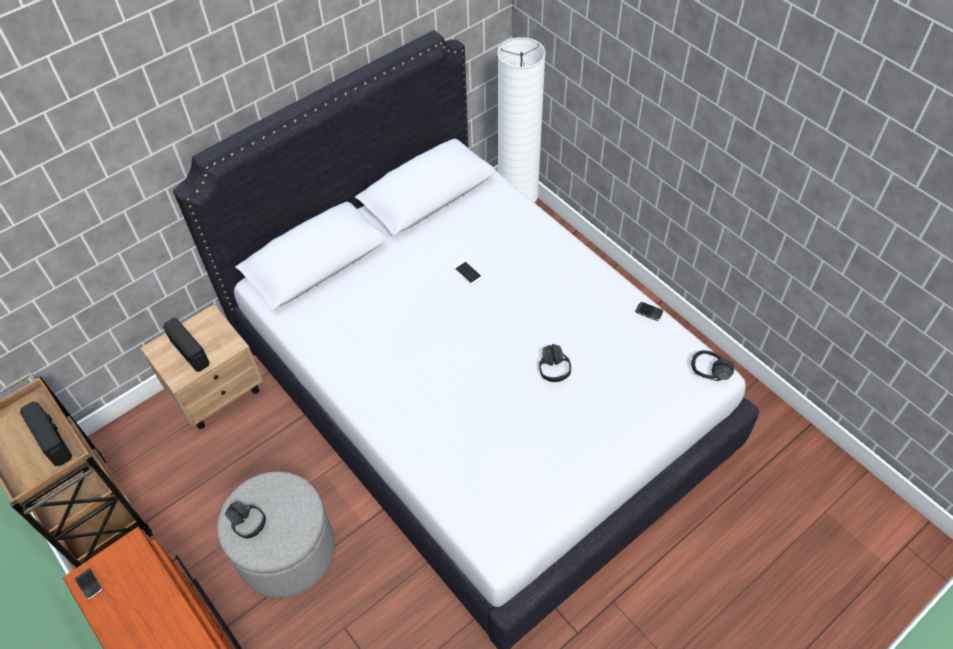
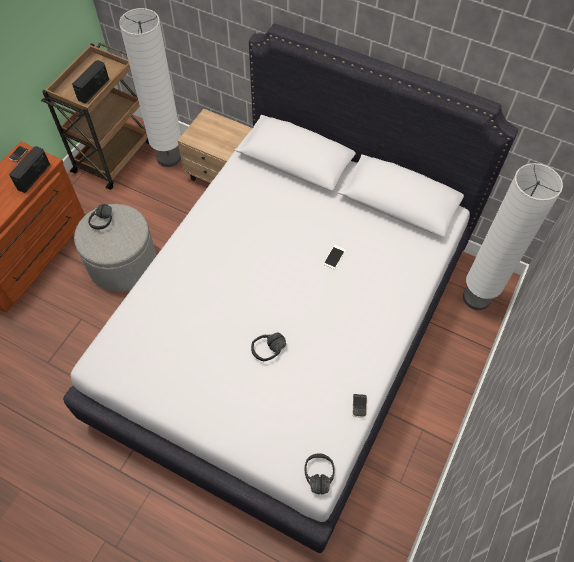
camera: 65 degrees right, 5 degrees up
radio [163,317,210,372] -> radio moved to [9,146,50,193]
none -> white floor lamp [119,8,181,167]

